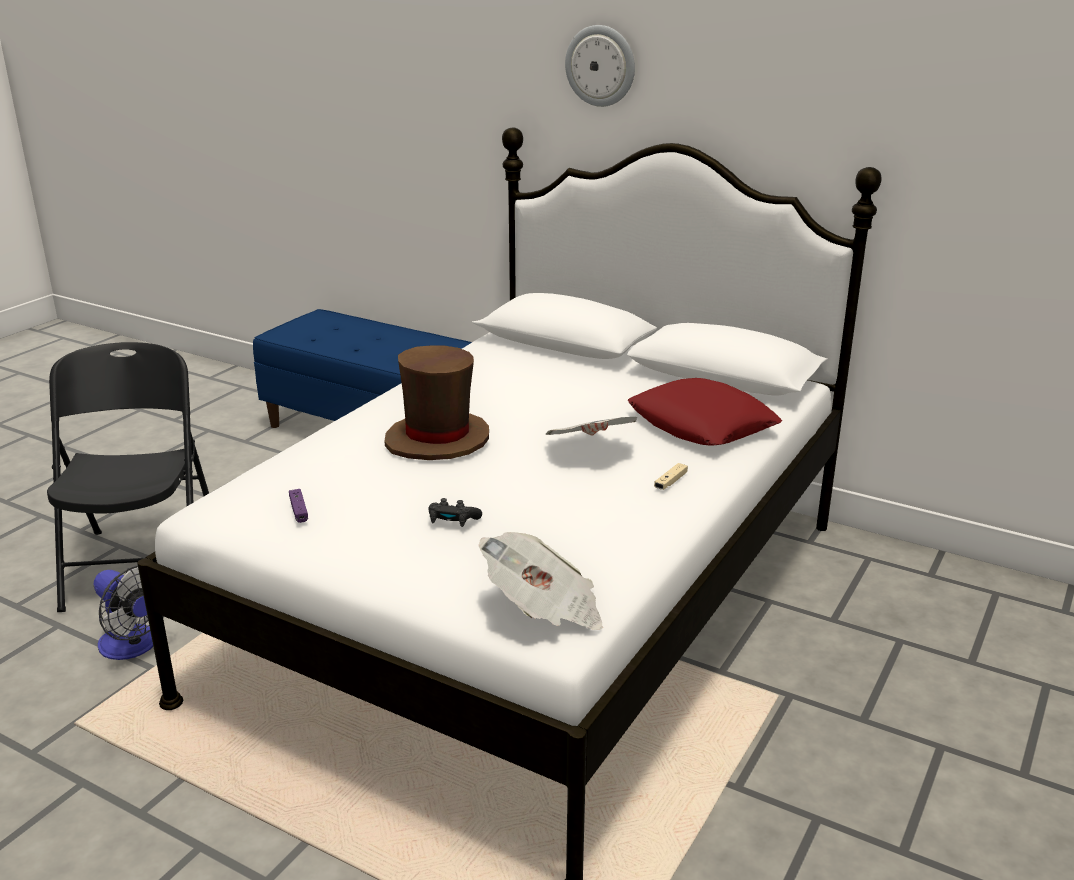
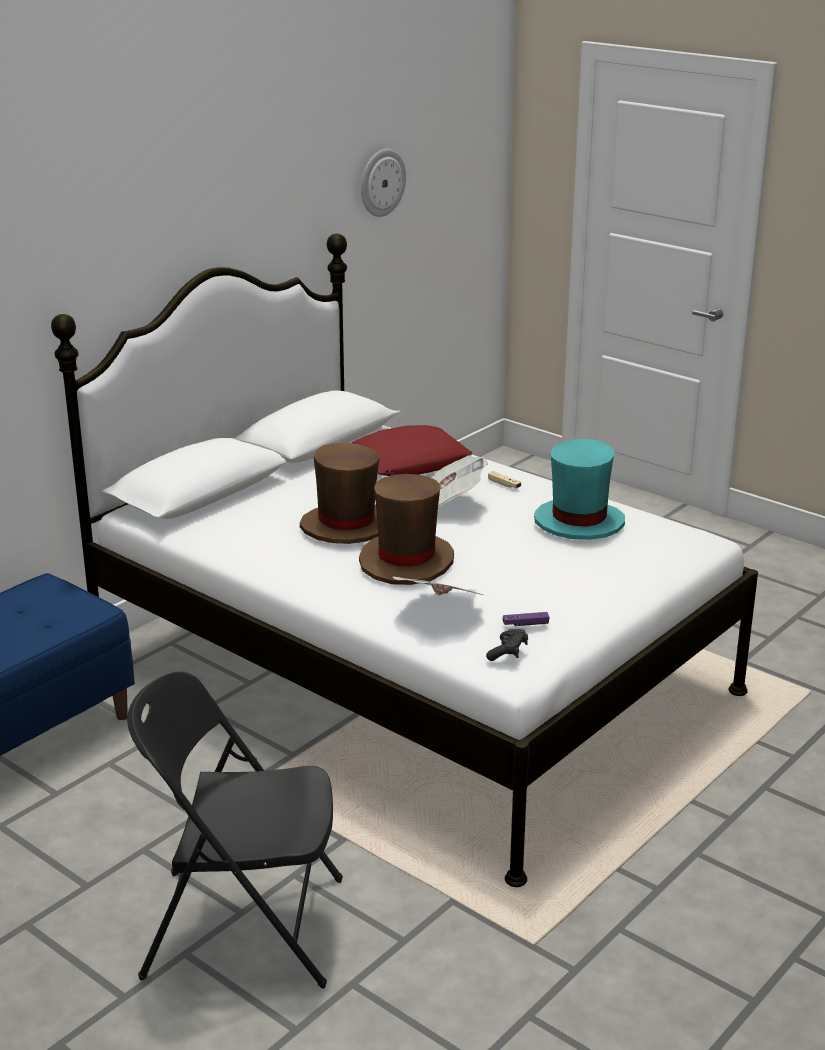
camera: 80 degrees left, 0 degrees up
fan [93,565,164,660] -> none
black game controller [428,498,482,527] -> black game controller moved to [486,628,528,661]
newspaper [479,532,603,630] -> newspaper moved to [392,577,485,596]
wall clock [565,25,635,107] -> wall clock moved to [361,149,406,217]
none -> brown hat [300,442,379,544]
none -> turquoise hat [534,439,625,540]

